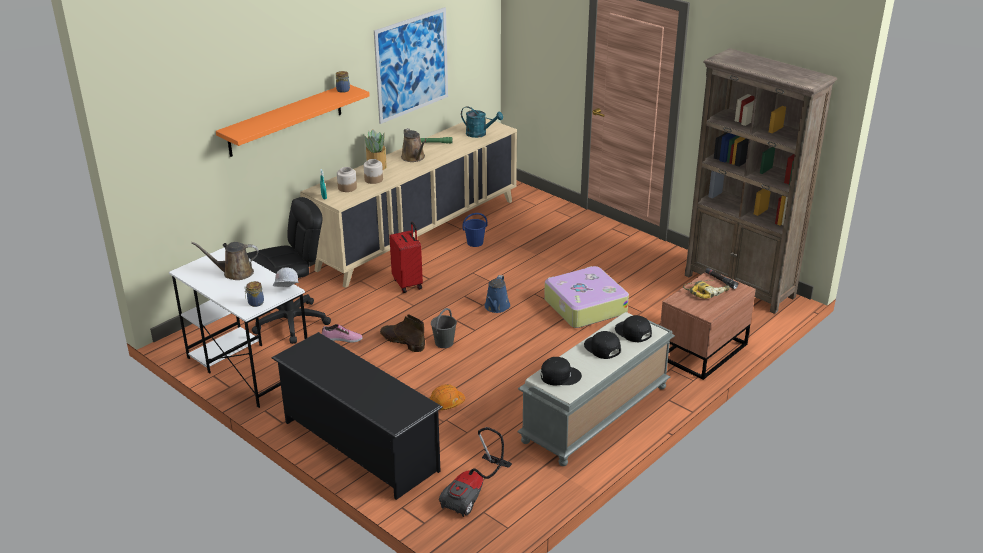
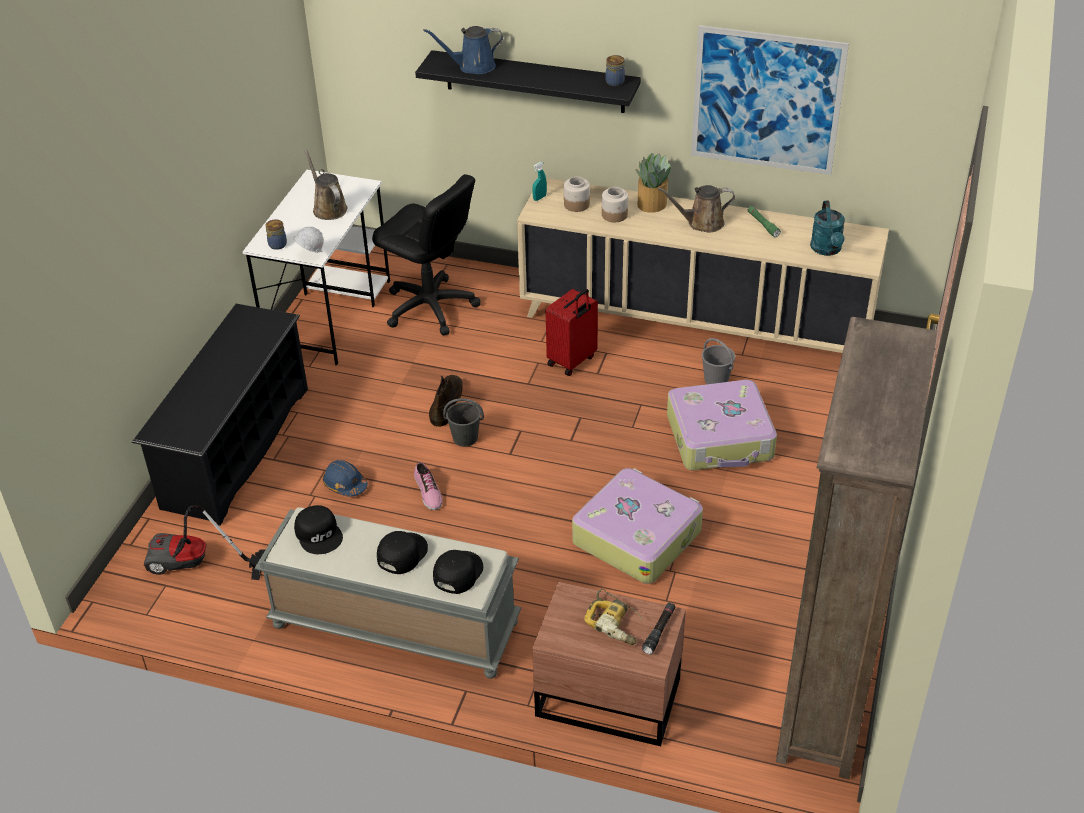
camera: 65 degrees right, 10 degrees up
orange shelf [216,85,370,157] -> black shelf [415,50,641,113]
shoe [322,324,362,342] -> shoe moved to [414,462,443,510]
brown watering can [401,128,425,162] -> brown watering can turned 45 degrees clockwise [658,185,735,232]
orange hard hat [429,384,465,410] -> blue hard hat [323,460,368,497]
blue bucket [462,213,488,247] -> grey bucket [702,338,735,384]
blue watering can [484,275,510,313] -> blue watering can moved to [423,26,503,74]
none -> suitcase [667,380,777,470]

